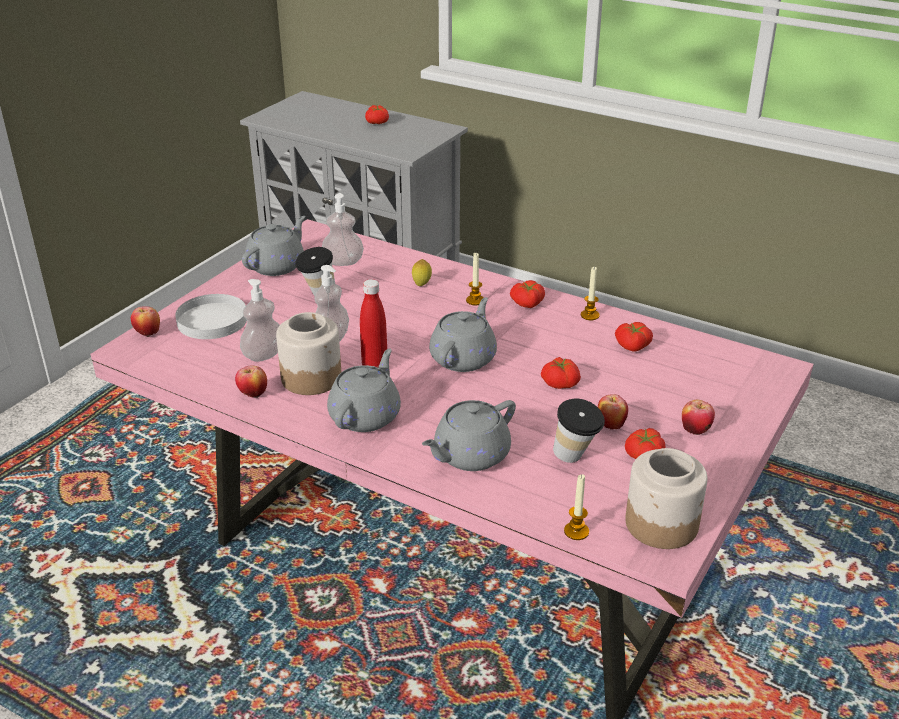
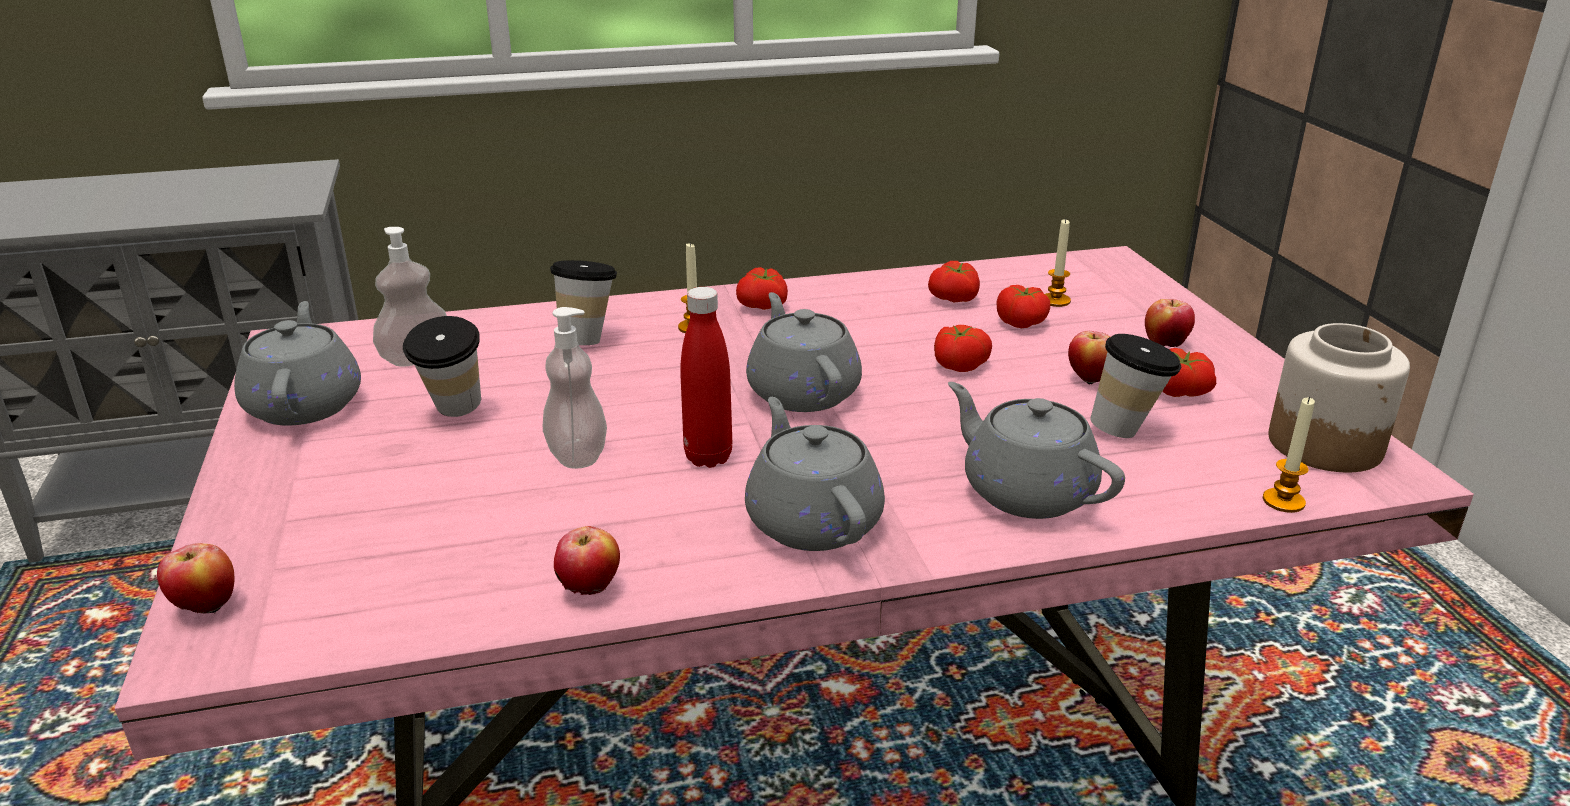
camera: 45 degrees left, 5 degrees down
white plate [175,294,247,339] -> none
soap dispenser [240,279,280,362] -> none
jar [276,312,341,395] -> none
tomato [365,105,389,124] -> tomato moved to [996,285,1050,328]
lemon [412,259,432,286] -> cup [550,260,617,345]
grey teapot [422,400,516,471] -> grey teapot turned 135 degrees clockwise [948,382,1125,519]
candle [581,267,600,320] -> candle moved to [1044,219,1071,307]

